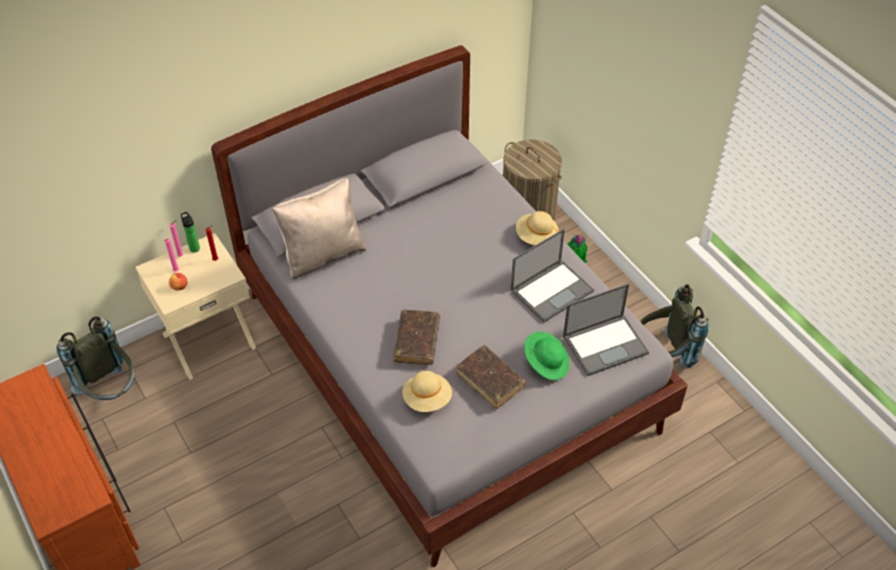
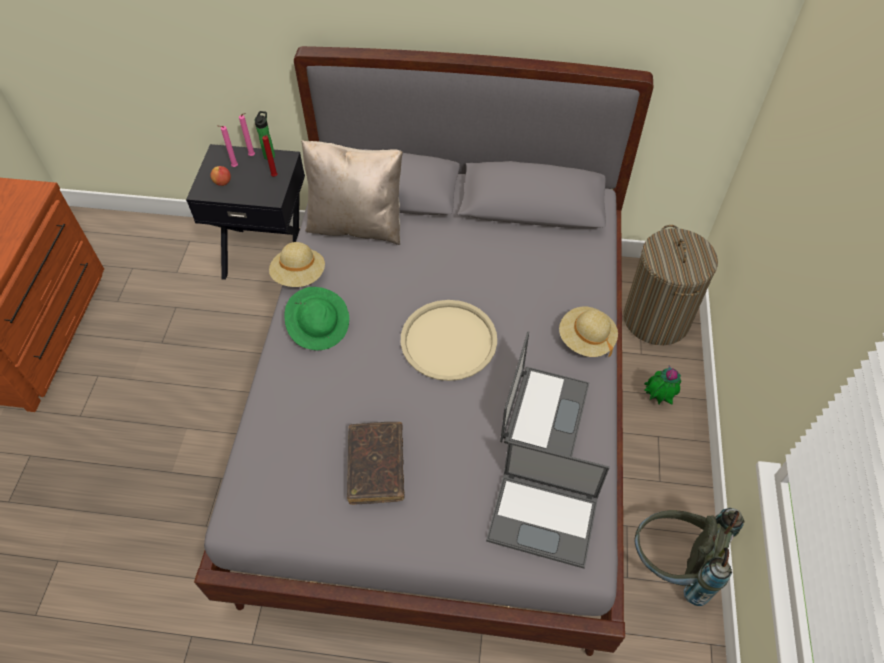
camera: 40 degrees right, 5 degrees up
grey backpack [56,316,135,400] -> none
beige nightstand [136,233,256,380] -> black nightstand [186,144,305,280]
brown book [393,310,440,365] -> none
beige hat [403,371,452,412] -> beige hat moved to [269,242,325,287]
laptop [511,229,594,323] -> laptop turned 75 degrees counterclockwise [500,331,589,457]
green hat [524,332,570,380] -> green hat moved to [284,287,349,351]
none -> beige tray [401,300,497,381]

